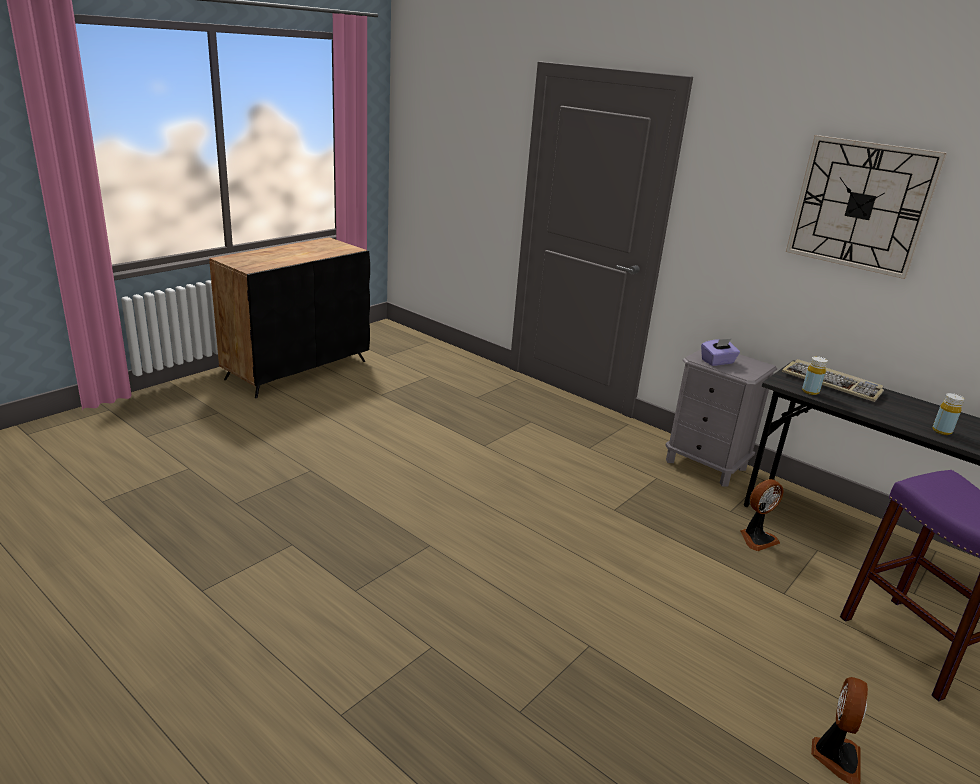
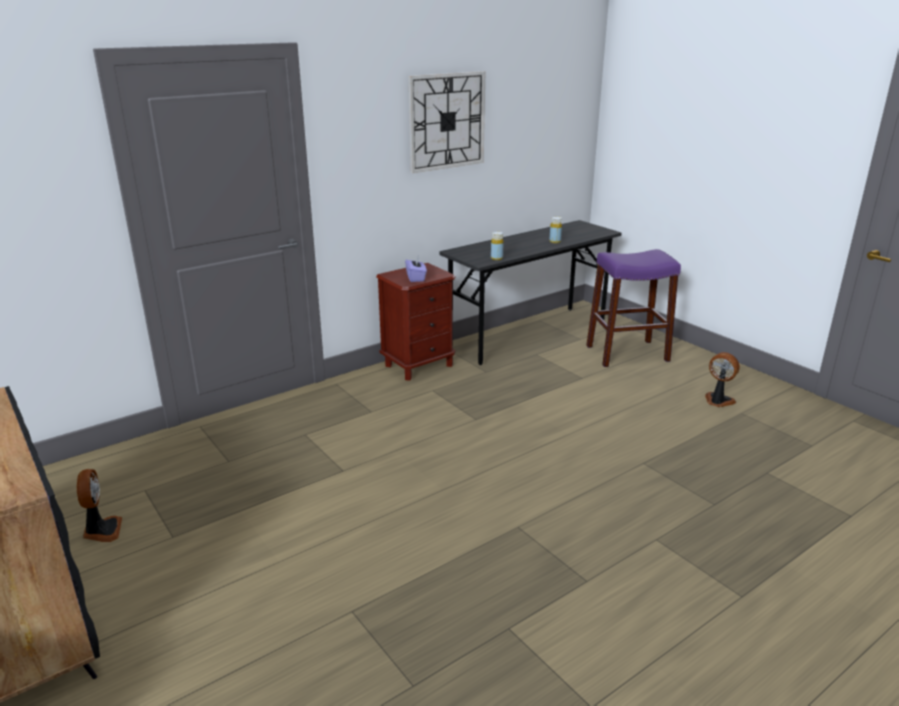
camera: 75 degrees left, 0 degrees up
grey nightstand [665,349,777,487] -> brown nightstand [376,263,456,381]
fan [740,479,783,551] -> fan moved to [77,469,122,542]
keyboard [782,359,884,402] -> none

